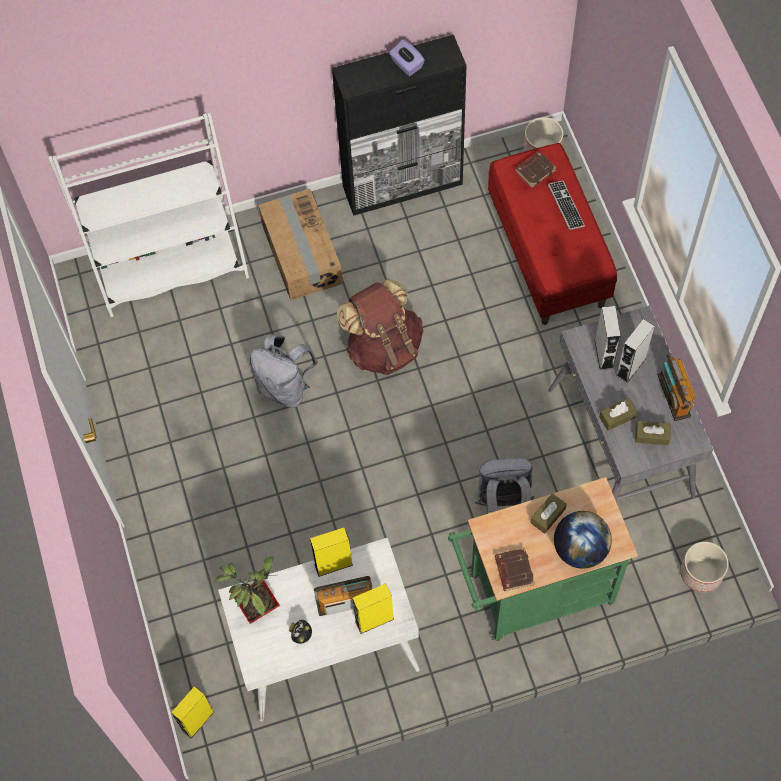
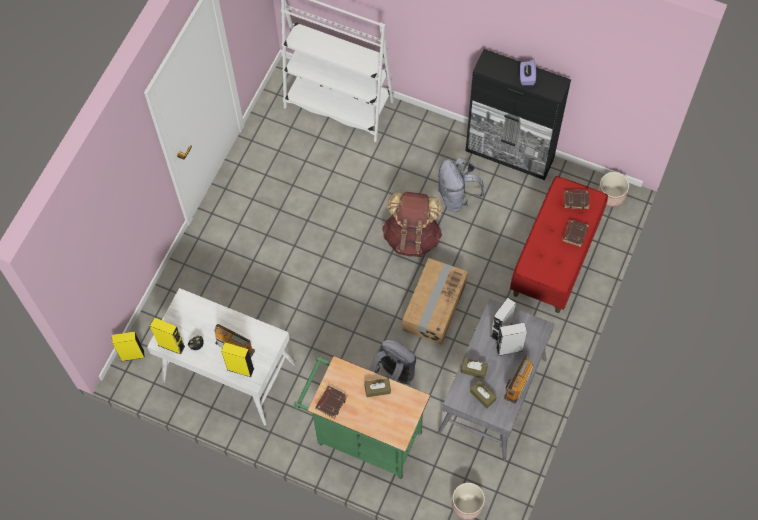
camera: 40 degrees right, 0 degrees up
potted plant [215,557,280,624] -> none
grey backpack [250,335,318,408] -> grey backpack moved to [438,157,484,212]
cardboard box [258,189,343,300] -> cardboard box moved to [403,258,468,345]
yellow speaker [310,527,353,577] -> yellow speaker moved to [150,317,185,355]
keyboard [548,181,585,230] -> brown book [562,219,589,247]
globe [554,511,612,569] -> none

